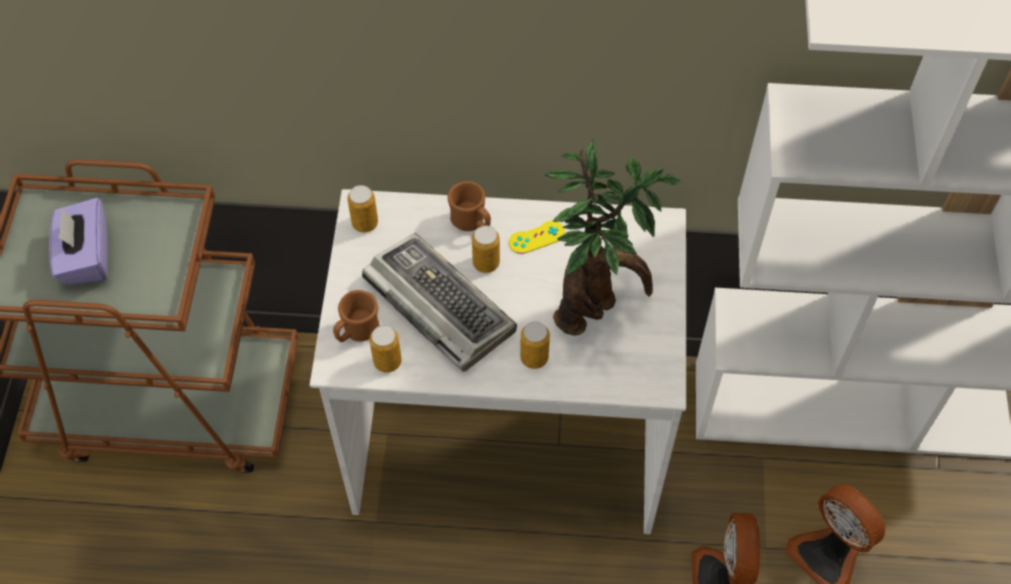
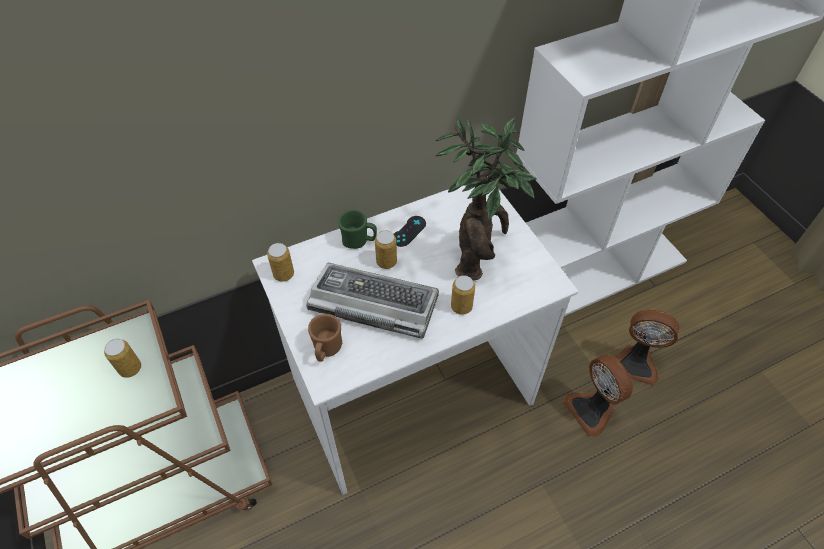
camera: 30 degrees left, 5 degrees down
purple tissue box [49,198,108,285] -> none
can [369,325,402,373] -> can moved to [104,339,141,378]
brown mug [447,181,491,231] -> green mug [338,210,377,249]
yellow game controller [509,221,565,254] -> black game controller [394,216,426,247]

